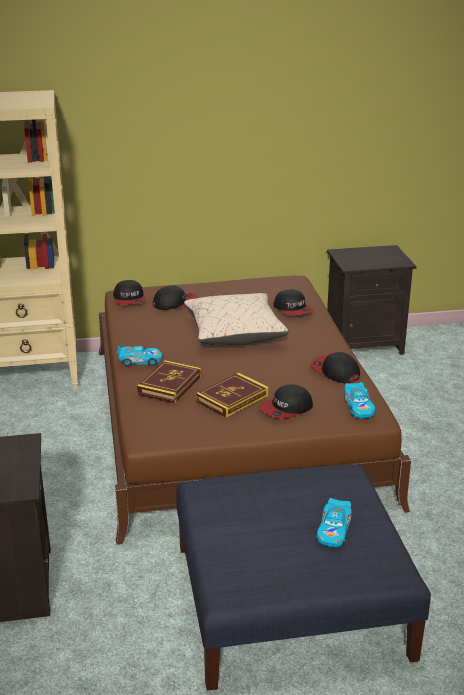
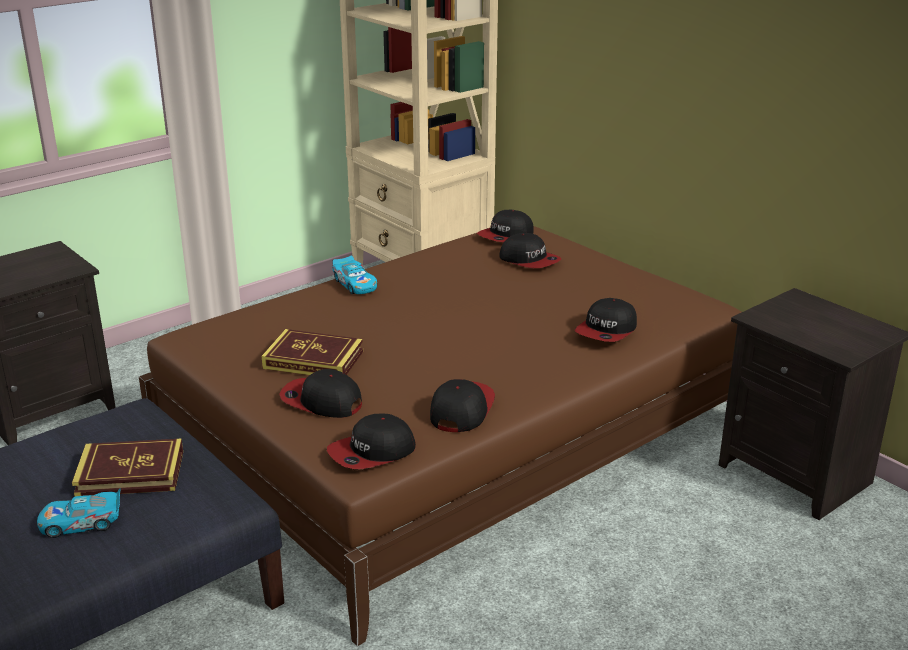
camera: 60 degrees right, 0 degrees up
book [137,360,201,404] -> book moved to [72,438,183,497]
beige pillow [184,293,289,345] -> none
toy car [344,382,375,418] -> cap [327,414,416,469]

